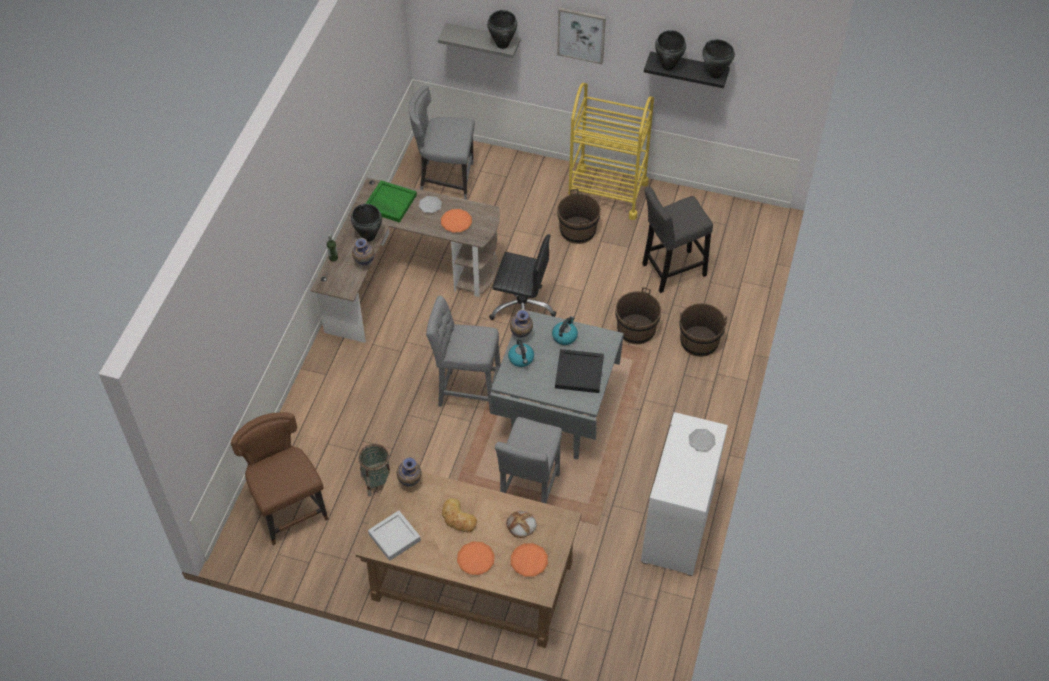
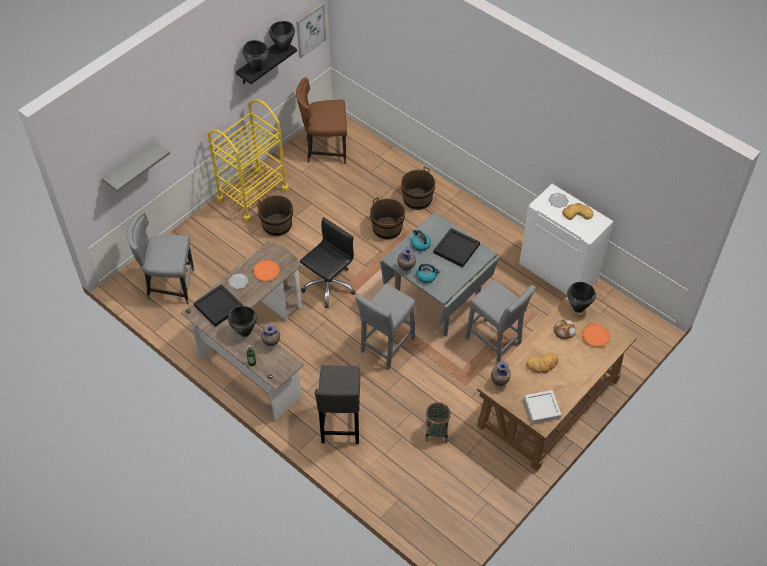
camera: 65 degrees left, 0 degrees up
brown chair [231,412,328,545] -> brown chair moved to [296,77,347,164]
green tray [366,180,417,223] -> black tray [194,284,243,327]
grey chair [408,85,475,200] -> grey chair turned 60 degrees clockwise [127,211,194,304]
orange plate [457,541,495,575] -> none
black cooking pot [487,10,517,49] -> black cooking pot moved to [567,282,596,313]
picture [557,8,606,64] -> picture moved to [296,3,326,58]
grey stool [642,187,713,293] -> grey stool moved to [315,365,360,444]
none -> bread [562,203,593,220]

